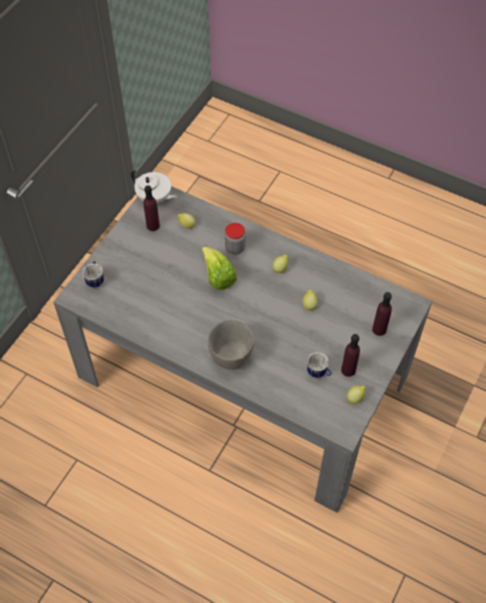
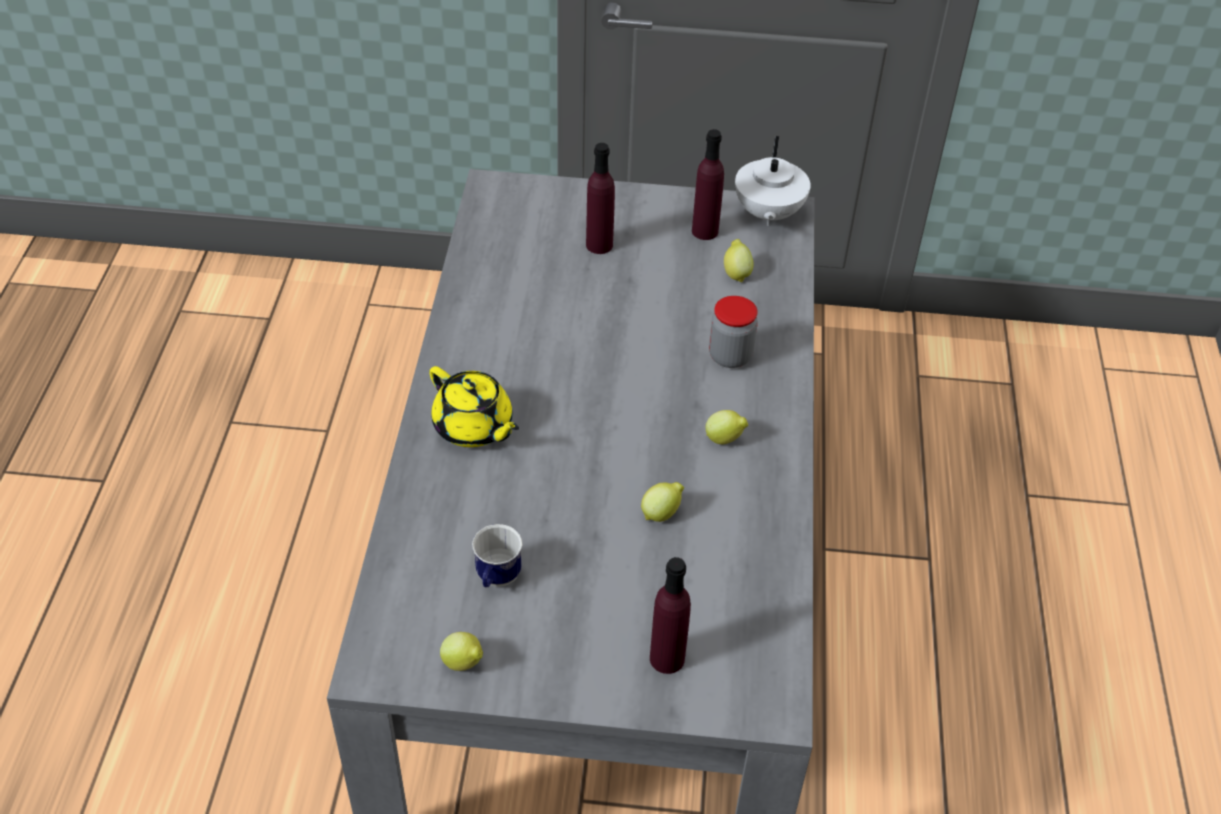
camera: 65 degrees right, 10 degrees down
mug [83,261,104,288] -> none
lettuce [202,247,237,290] -> none
grey bowl [208,320,254,370] -> yellow teapot [429,366,519,447]
purple bottle [341,334,360,377] -> purple bottle moved to [586,143,615,254]

